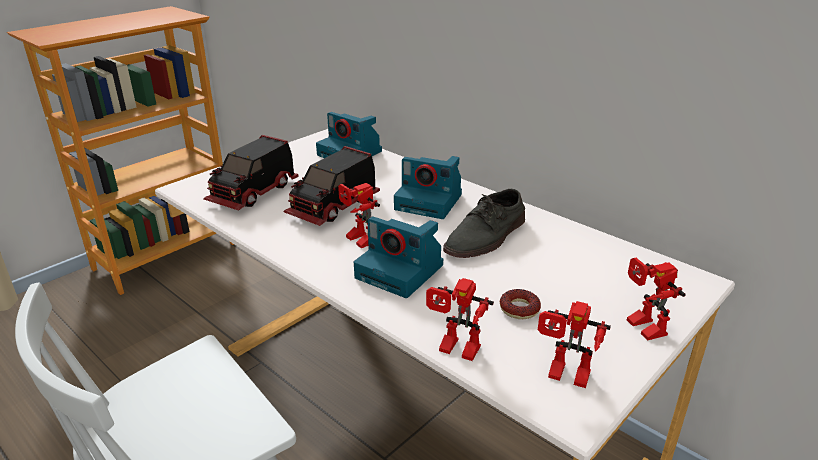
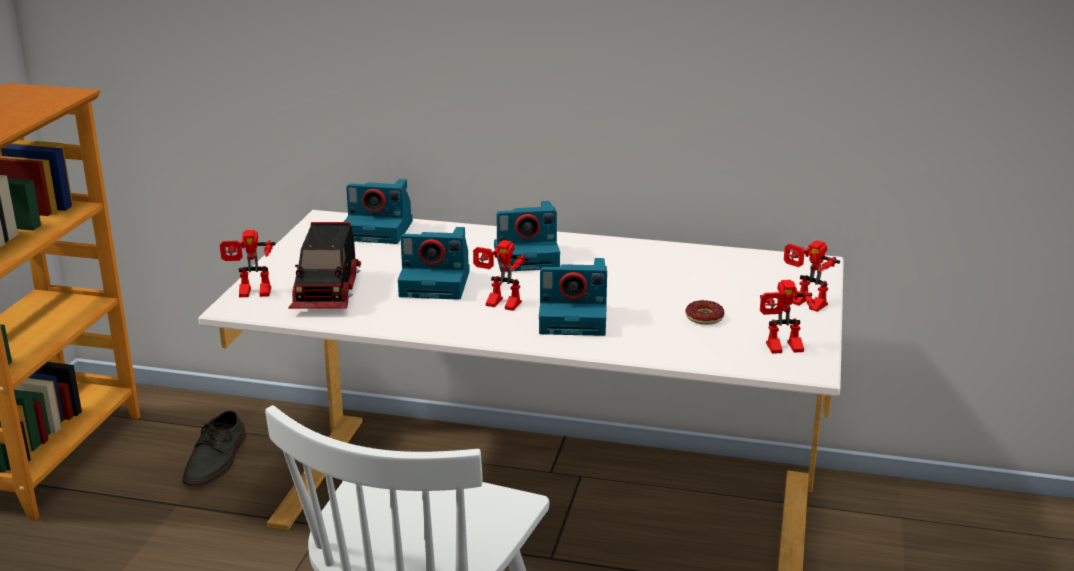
camera: 30 degrees left, 5 degrees down
toy truck [283,146,380,226] -> camera [398,227,470,300]
toy robot [426,278,494,361] -> toy robot moved to [220,230,275,297]
grey shoe [443,189,525,258] -> grey shoe moved to [182,410,246,486]

